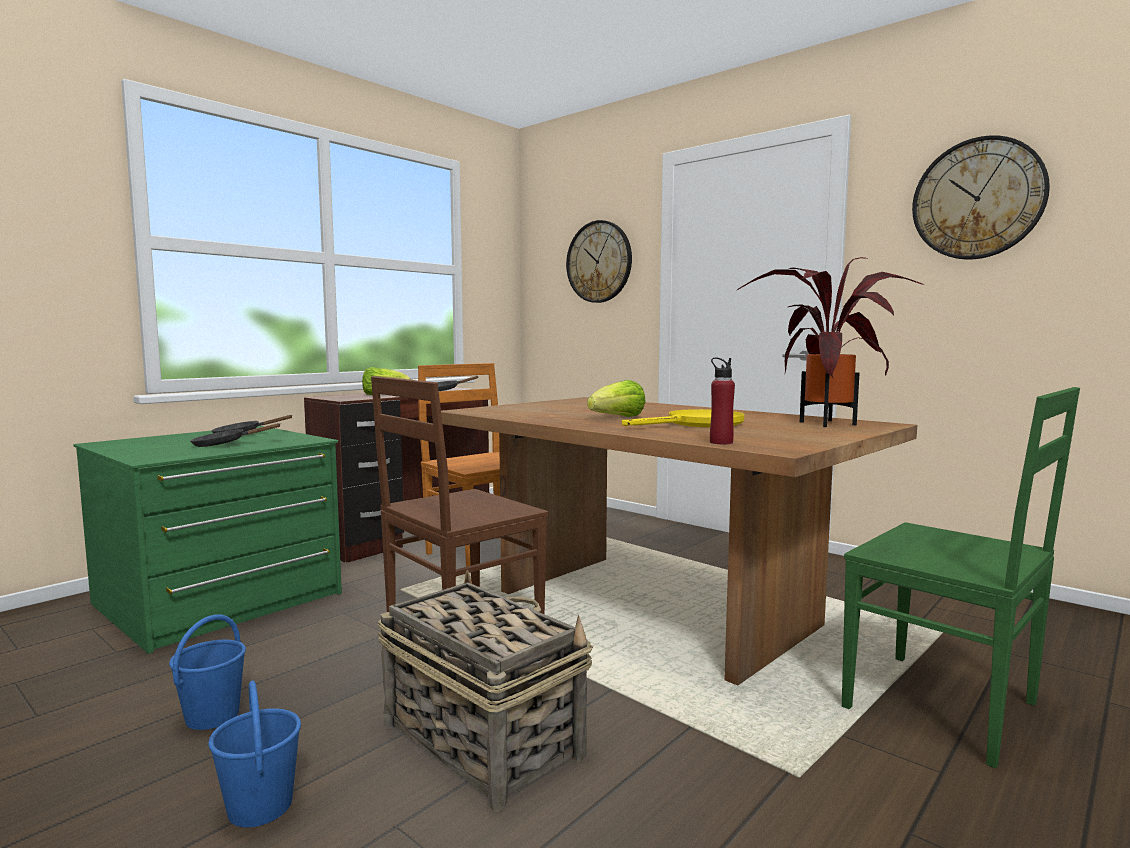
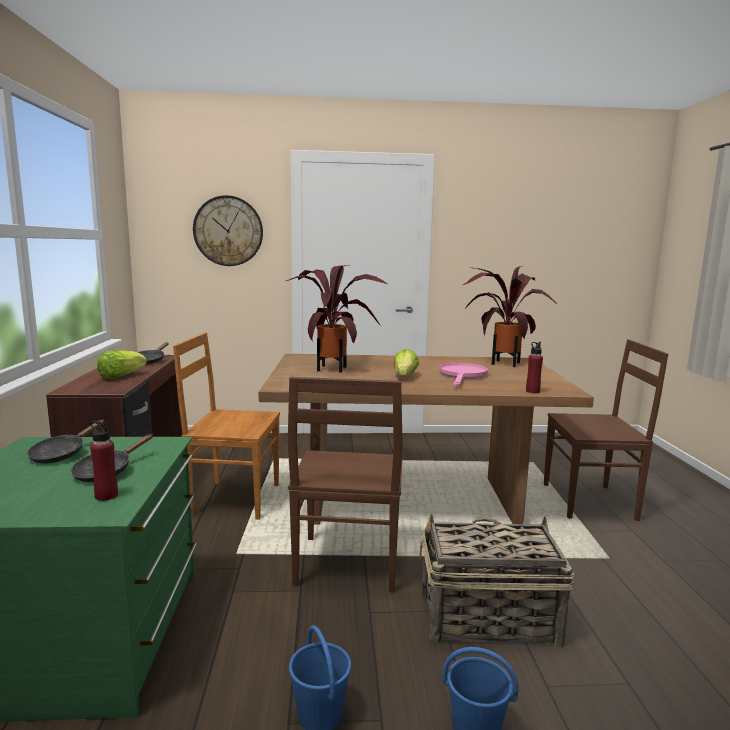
camera: 45 degrees left, 5 degrees up
yellow frying pan [622,409,744,427] -> pink frying pan [439,363,488,387]
green chair [842,387,1080,768] -> brown chair [544,339,668,521]
wall clock [912,135,1050,259] -> none
none -> red bottle [90,421,118,501]
none -> potted plant [286,265,388,373]

